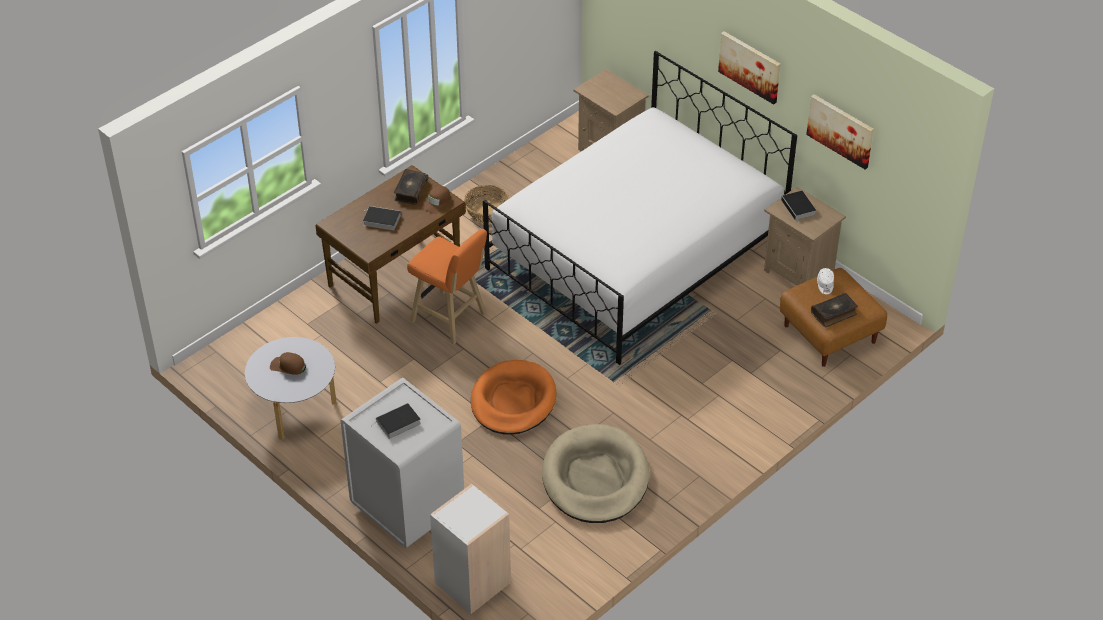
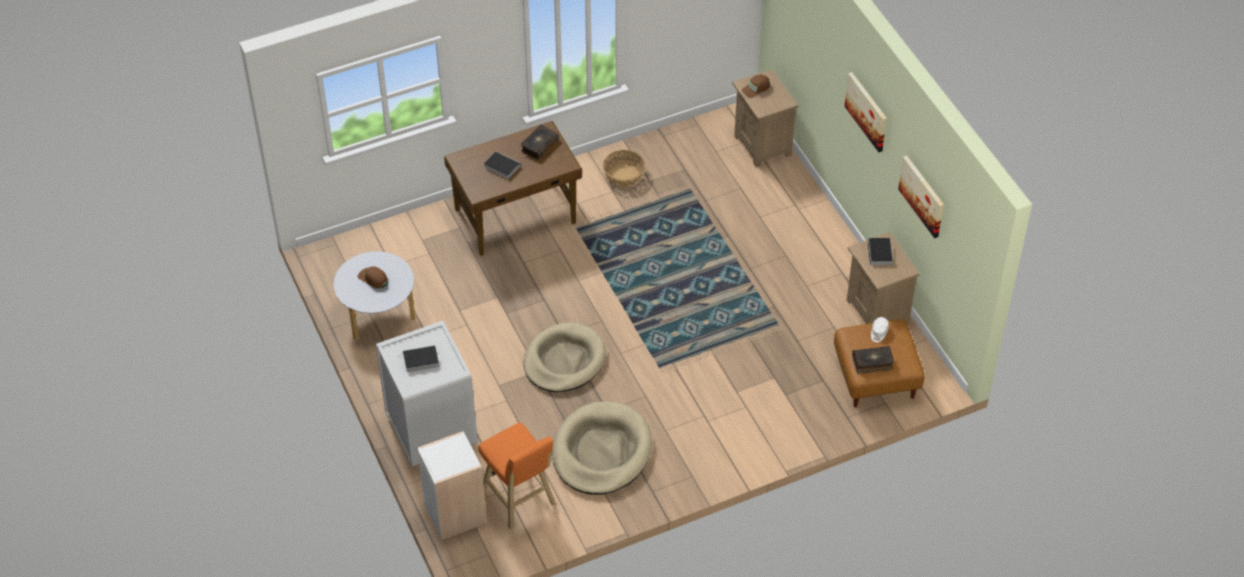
camera: 20 degrees right, 5 degrees up
orange stool [407,229,487,344] -> orange stool moved to [478,422,556,530]
brown cap [422,186,451,214] -> brown cap moved to [742,75,770,98]
orange dog bed [471,360,557,435] -> beige dog bed [523,322,606,392]
white bed [483,51,797,365] -> none

